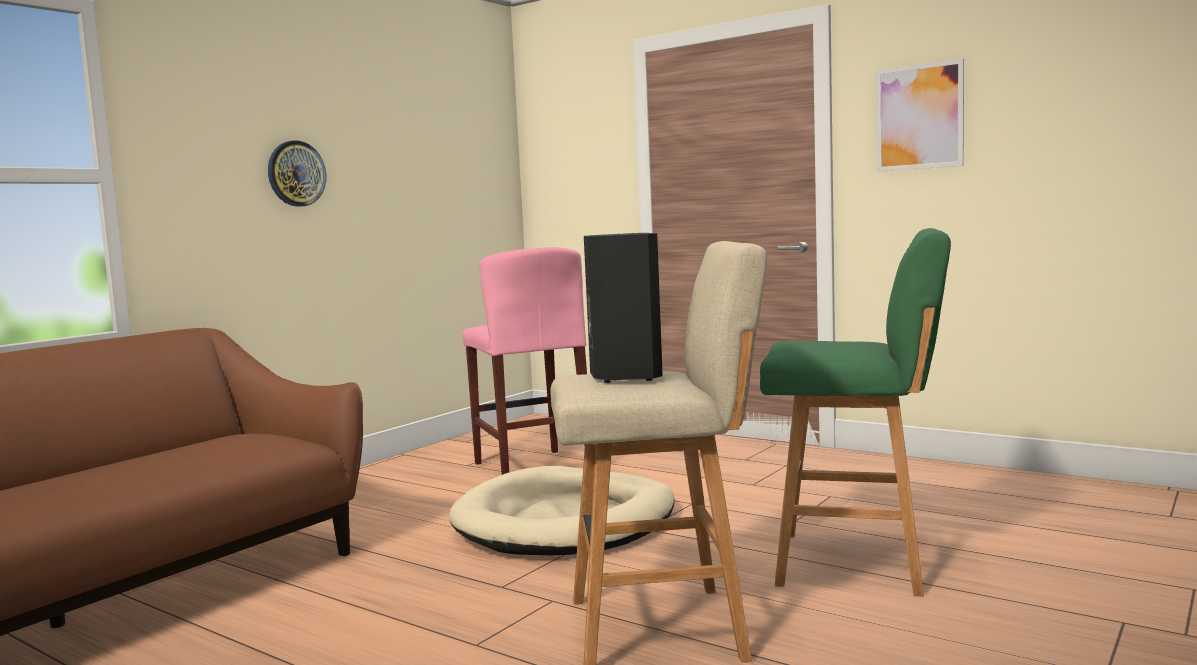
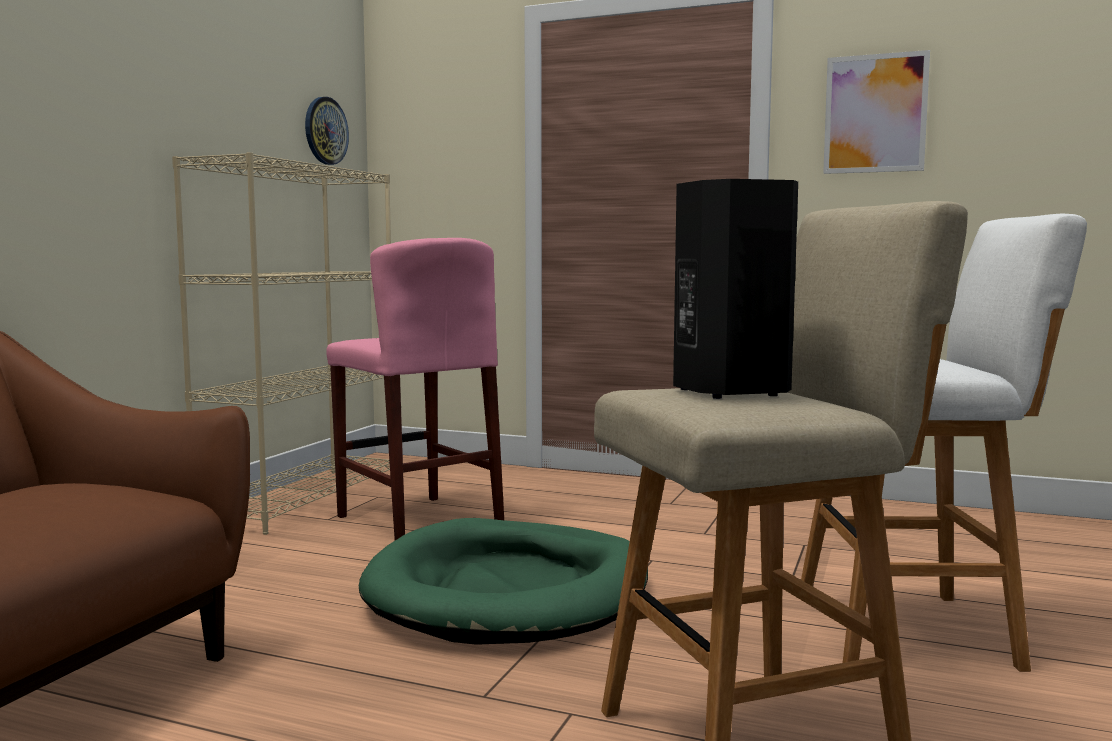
camera: 15 degrees left, 0 degrees up
wall clock [268,140,326,207] -> wall clock moved to [305,97,349,165]
beige dog bed [449,466,675,555] -> green dog bed [359,518,648,645]
green stool [760,228,951,597] -> white stool [801,214,1087,672]
none -> beige bookcase [172,152,391,535]

